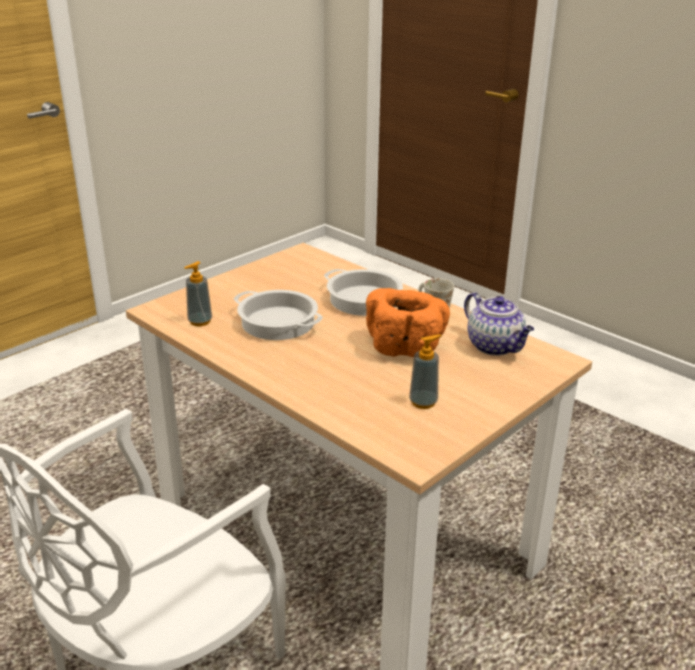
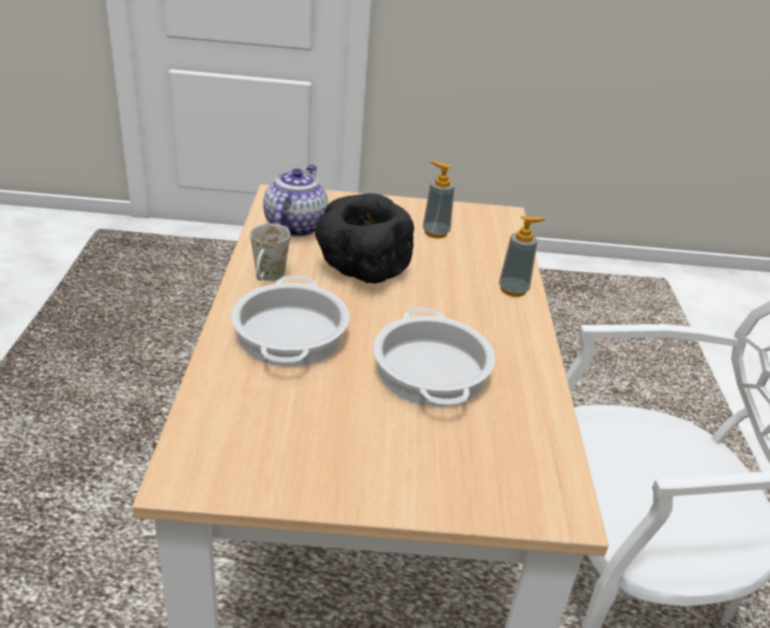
camera: 135 degrees left, 5 degrees up
soap dispenser [184,261,212,326] -> soap dispenser moved to [499,216,545,297]
orange bowl [366,288,450,357] -> black bowl [315,193,414,284]

